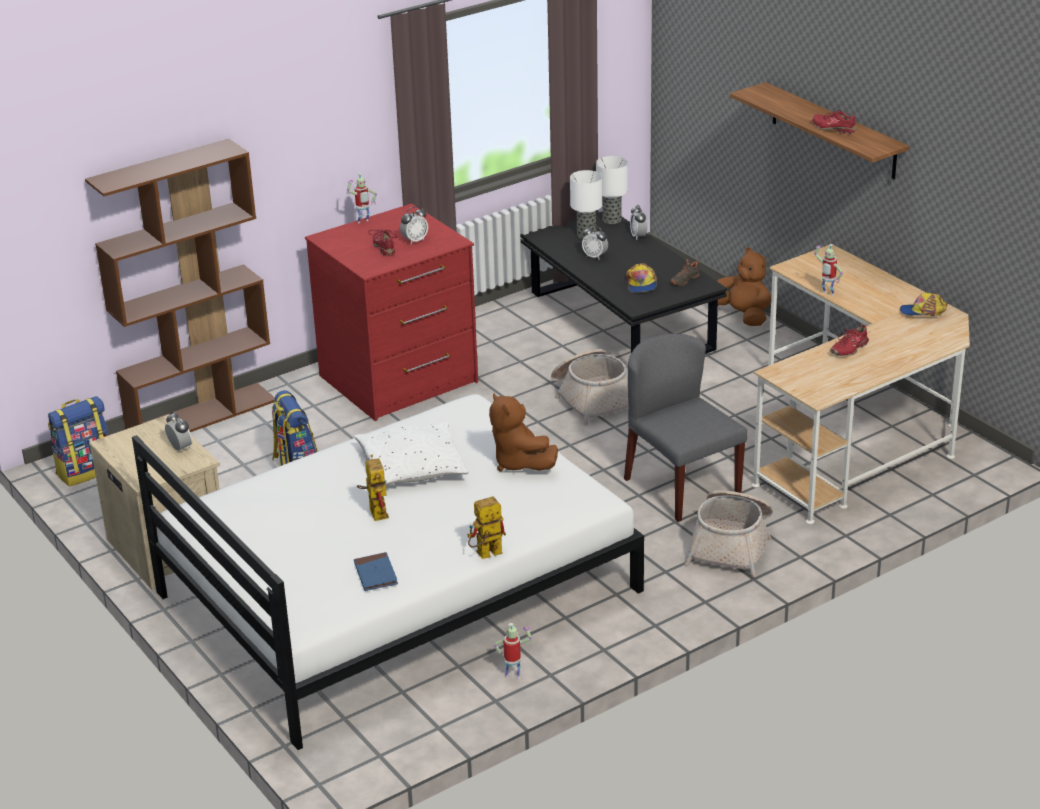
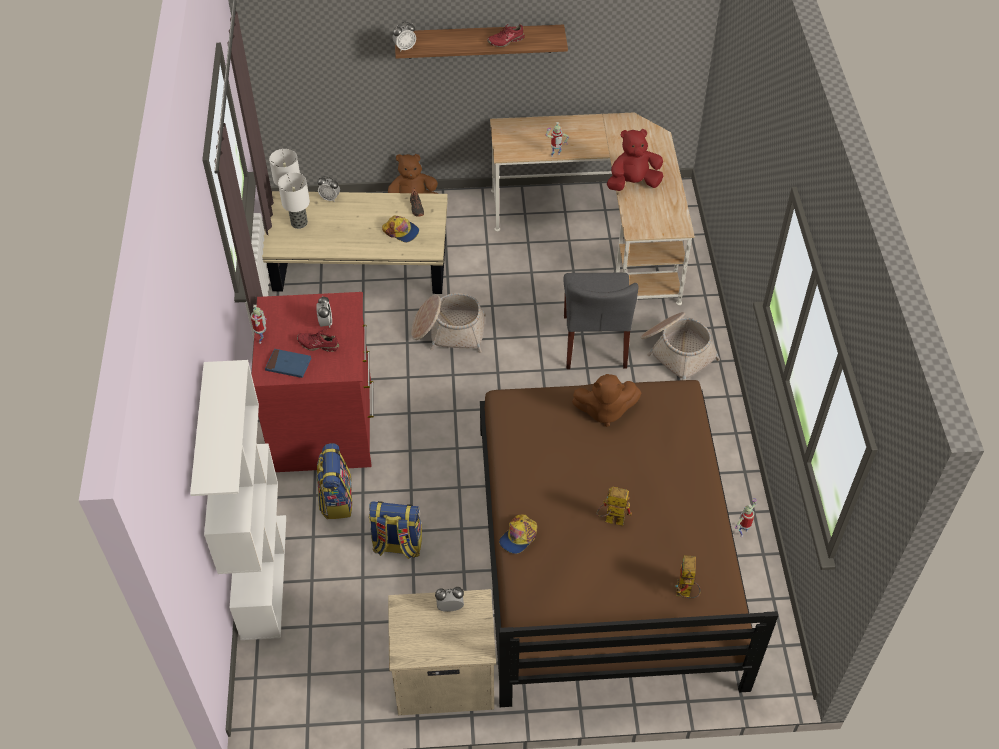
camera: 60 degrees left, 20 degrees up
backpack [48,396,109,486] -> backpack moved to [317,443,352,519]
brown bookcase [85,139,275,432] -> white bookcase [190,360,286,640]
white bed [132,394,644,750] -> brown bed [480,380,778,707]
white pillow [354,421,469,485] -> none
blue book [354,552,398,591] -> blue book moved to [265,349,311,378]
toy robot [467,496,506,559] -> toy robot moved to [675,555,701,598]
black coffee table [520,212,727,354] -> beige coffee table [262,191,448,294]
alarm clock [582,225,608,260] -> alarm clock moved to [393,22,416,52]
grey chair [624,334,748,522] -> grey chair turned 90 degrees counterclockwise [564,273,638,369]
red shoe [830,324,869,356] -> red plush toy [607,129,663,191]
cap [900,293,947,316] -> cap moved to [499,515,537,554]

